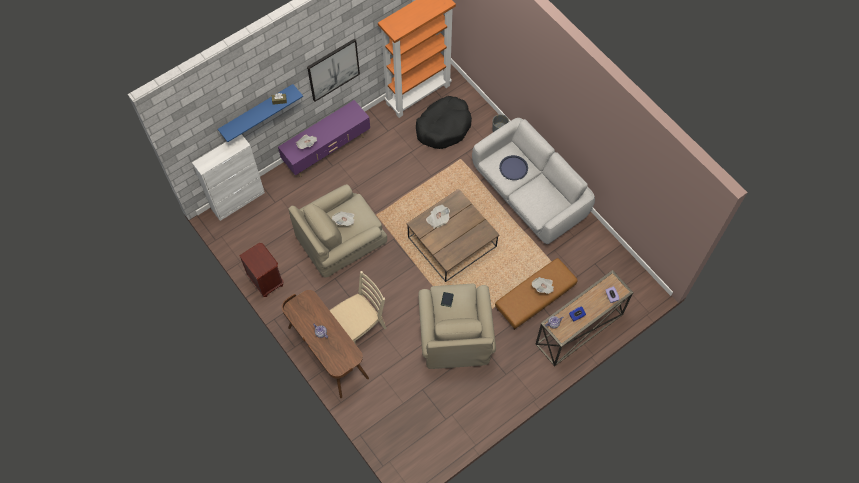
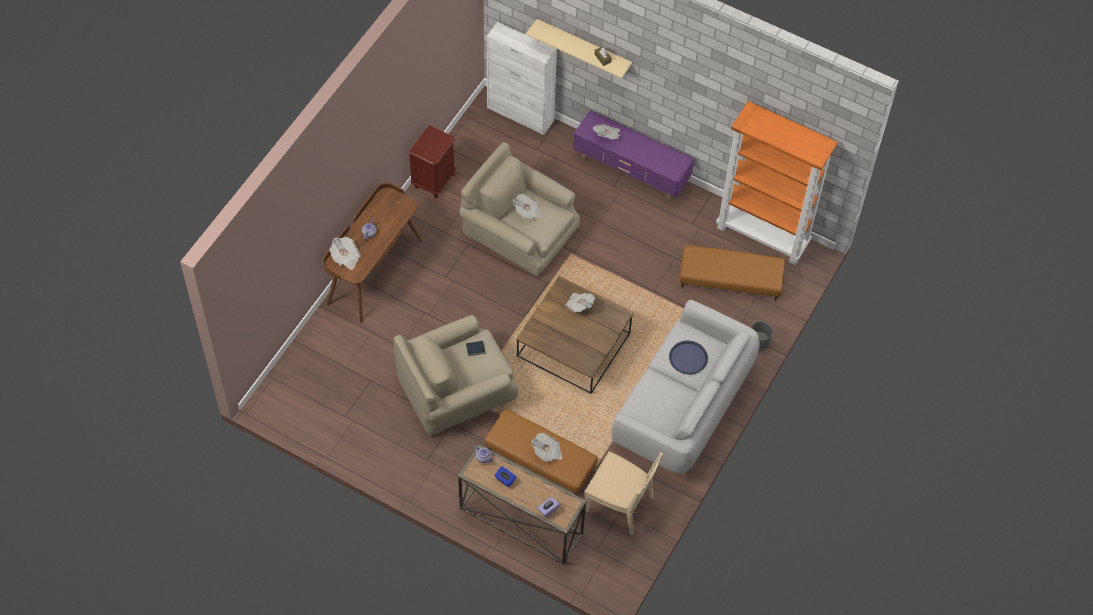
camera: 65 degrees right, 5 degrees down
blue shelf [218,84,303,142] -> beige shelf [526,19,632,79]
picture [307,38,360,102] -> none
beige chair [329,271,387,344] -> beige chair moved to [585,451,663,535]
black dog bed [416,96,472,149] -> brown ottoman [679,245,785,300]
none -> newspaper [330,237,361,270]

